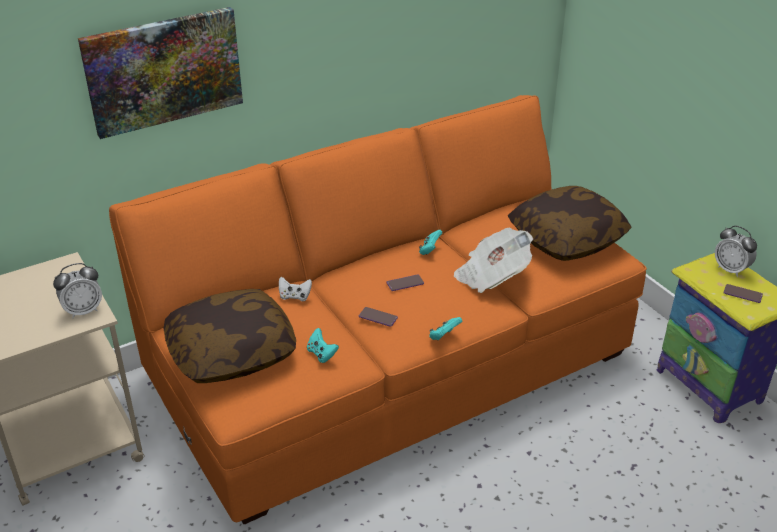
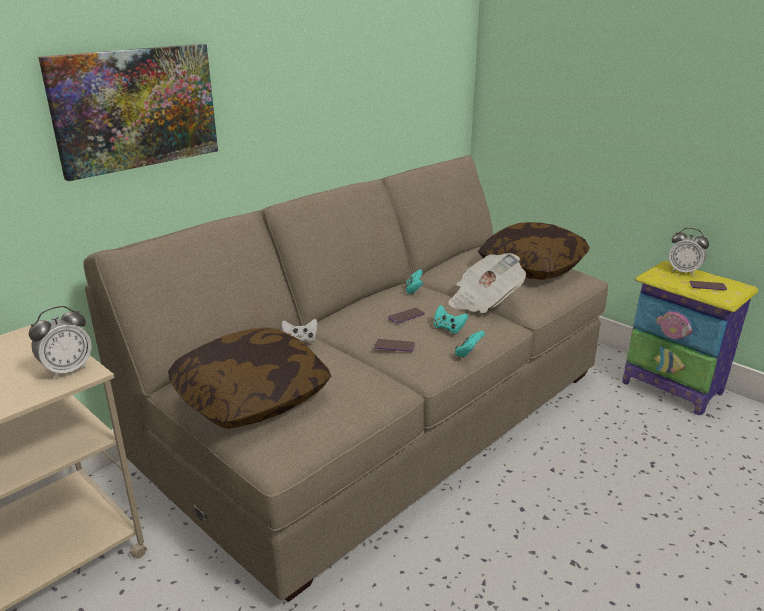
camera: 15 degrees left, 10 degrees down
orange sofa [109,95,647,524] -> beige sofa [83,155,608,602]
turquoise game controller [307,328,339,363] -> turquoise game controller moved to [434,305,468,334]

